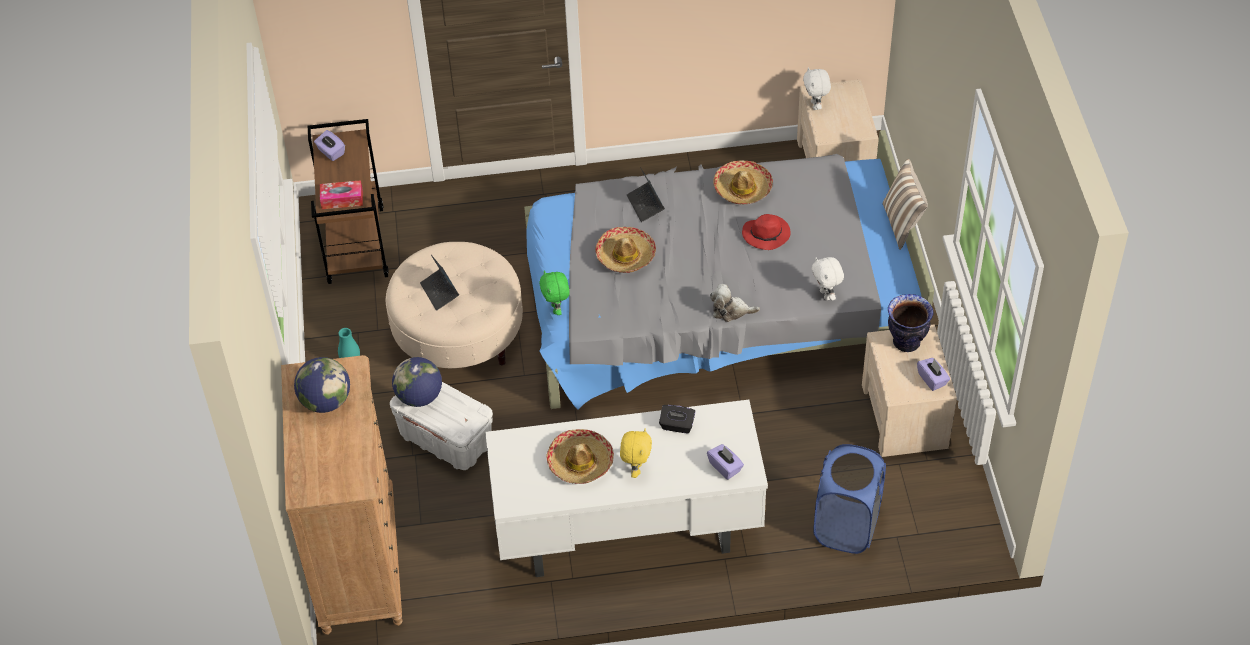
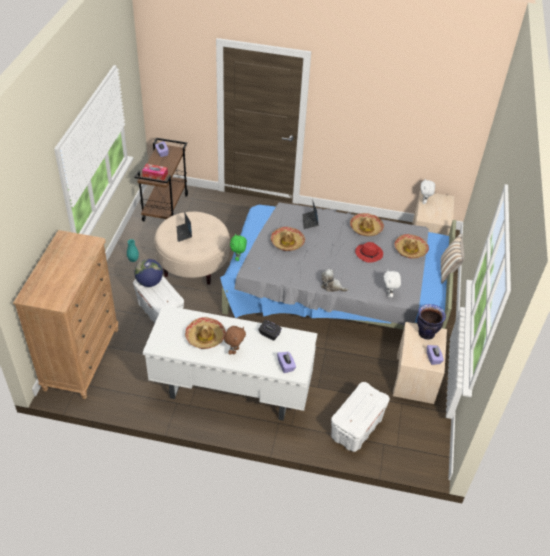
camera: 15 degrees right, 5 degrees down
globe [294,357,350,413] -> none
yellow plush toy [620,428,652,478] -> brown plush toy [224,326,246,355]
blue laundry basket [813,444,886,554] -> white storage box [331,382,390,452]
none -> hat [395,234,429,259]

